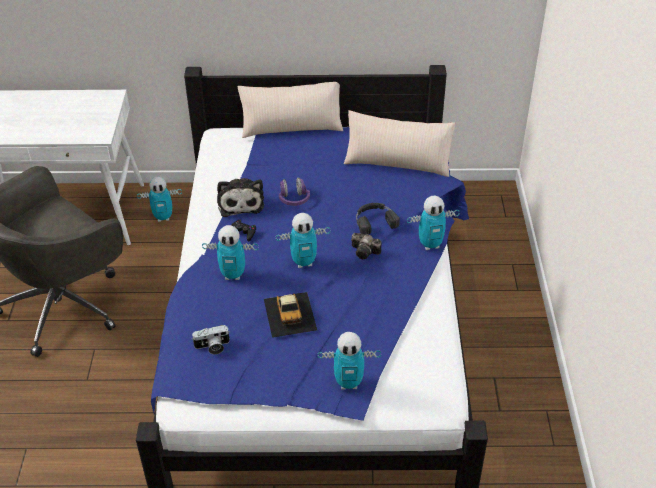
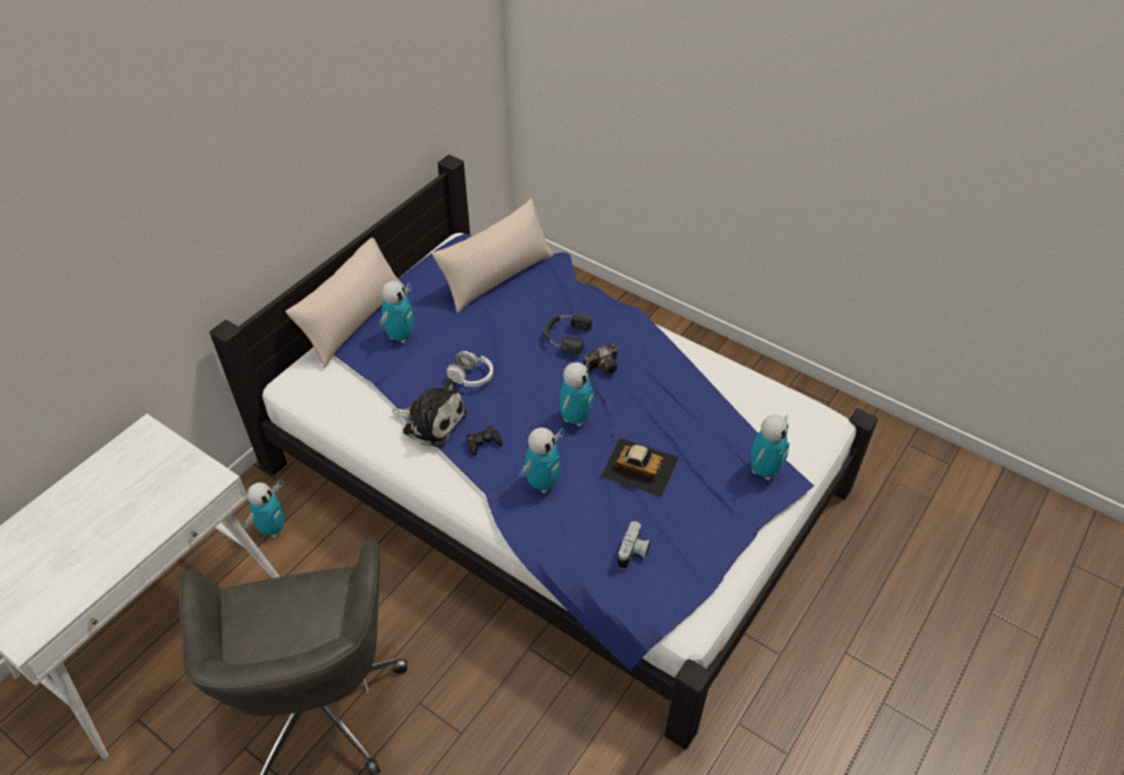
camera: 55 degrees left, 5 degrees up
purple headphones [279,178,310,206] -> white headphones [446,351,493,387]
toy robot [407,195,459,250] -> toy robot moved to [379,281,415,343]

